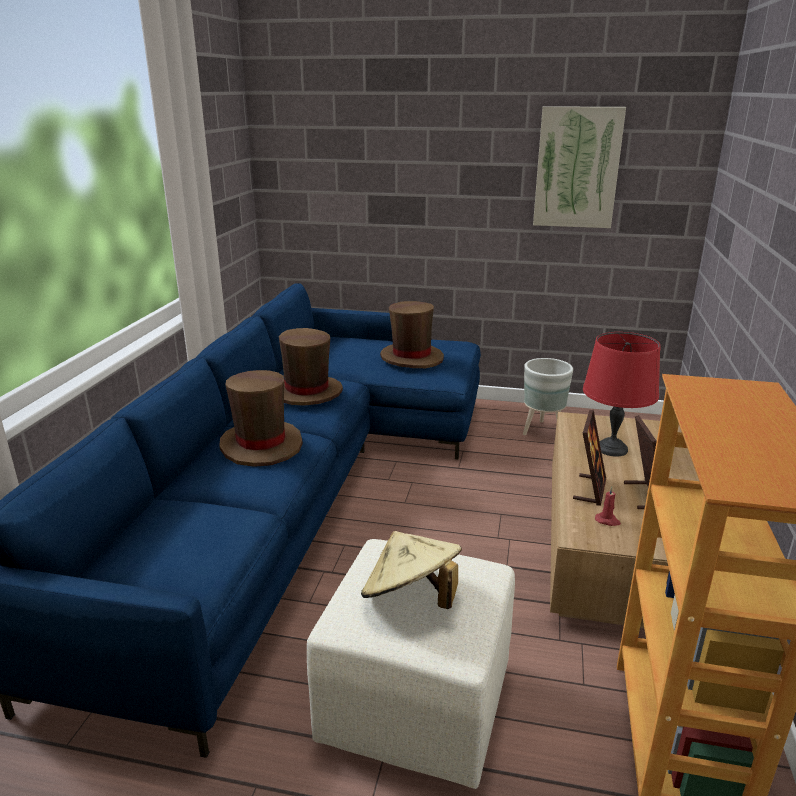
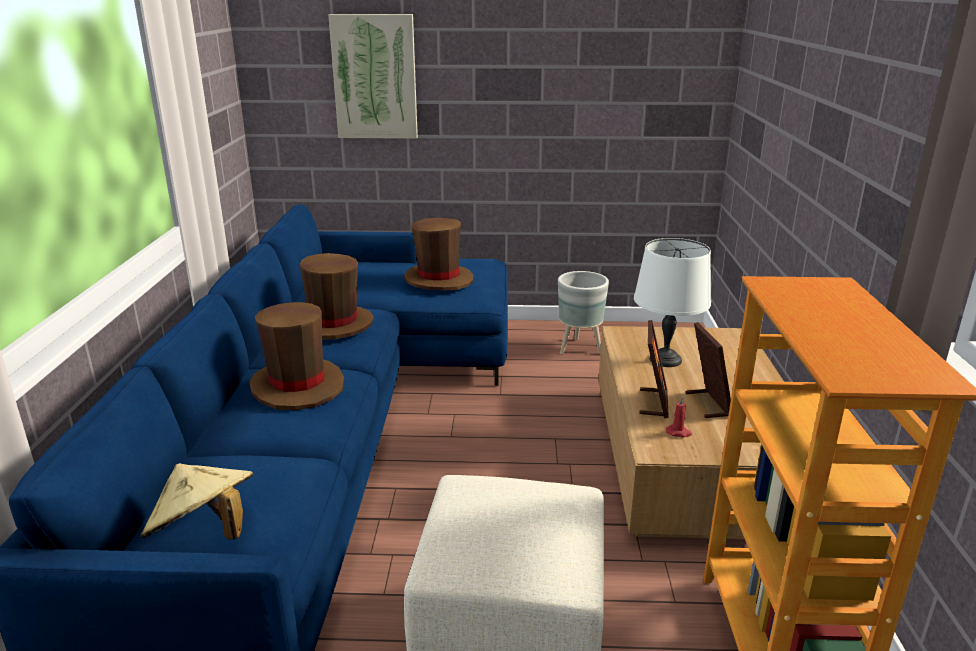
camera: 10 degrees left, 0 degrees up
beige hat [361,531,462,609] -> beige hat moved to [140,463,253,540]
picture [533,106,626,228] -> picture moved to [328,14,418,139]
red table lamp [583,332,660,457] -> white table lamp [634,238,711,367]

